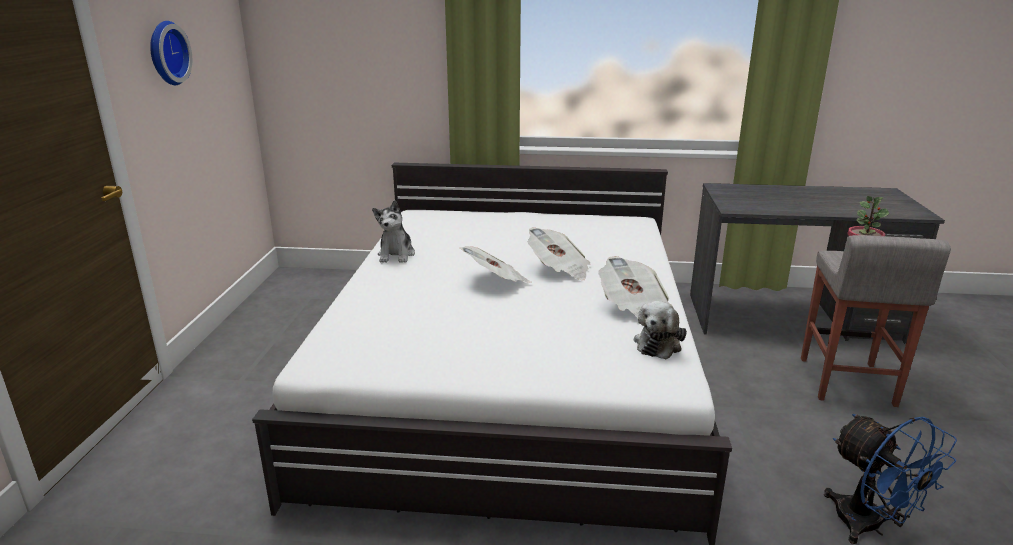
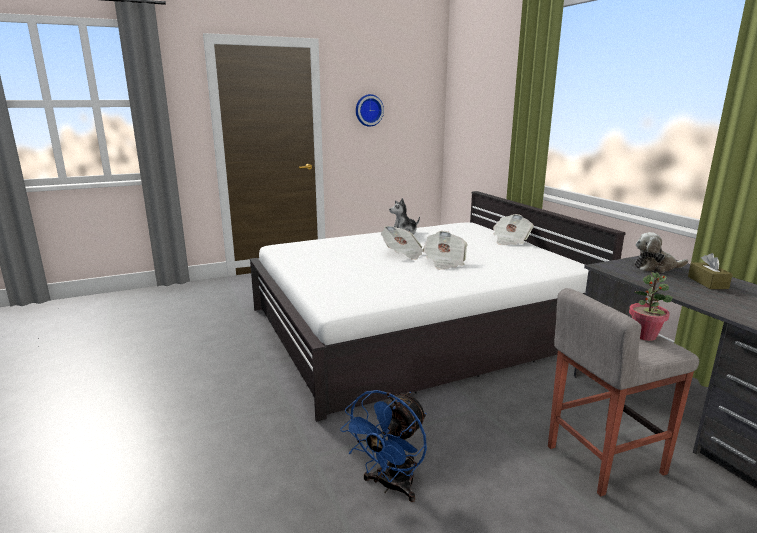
camera: 60 degrees right, 5 degrees down
newspaper [598,256,673,318] -> newspaper moved to [493,214,534,245]
plush toy [634,301,687,359] -> plush toy moved to [634,232,688,273]
none -> brown tissue box [688,253,733,289]

